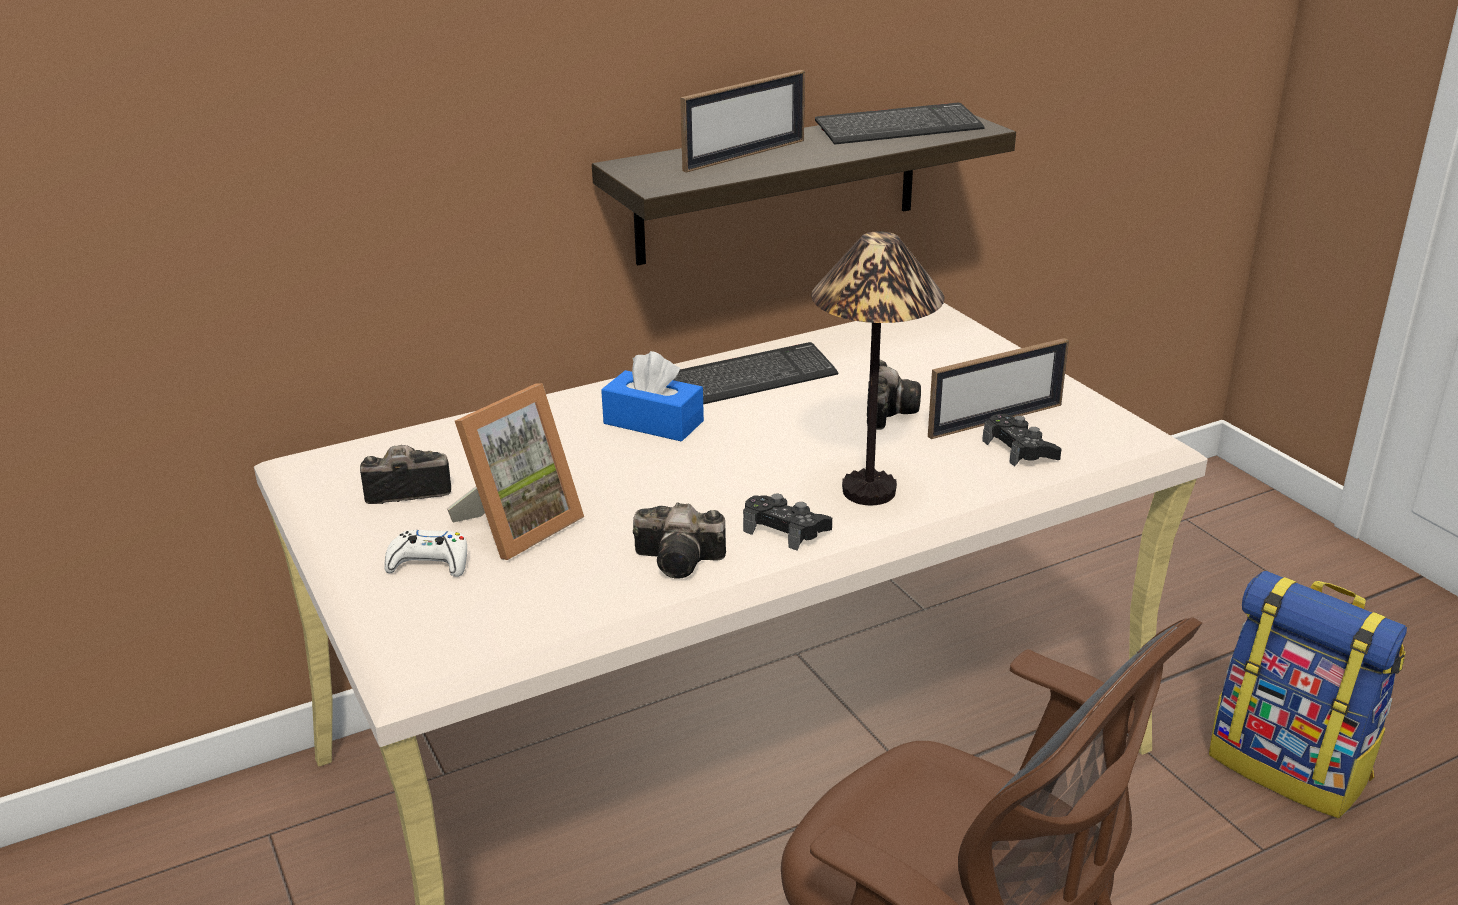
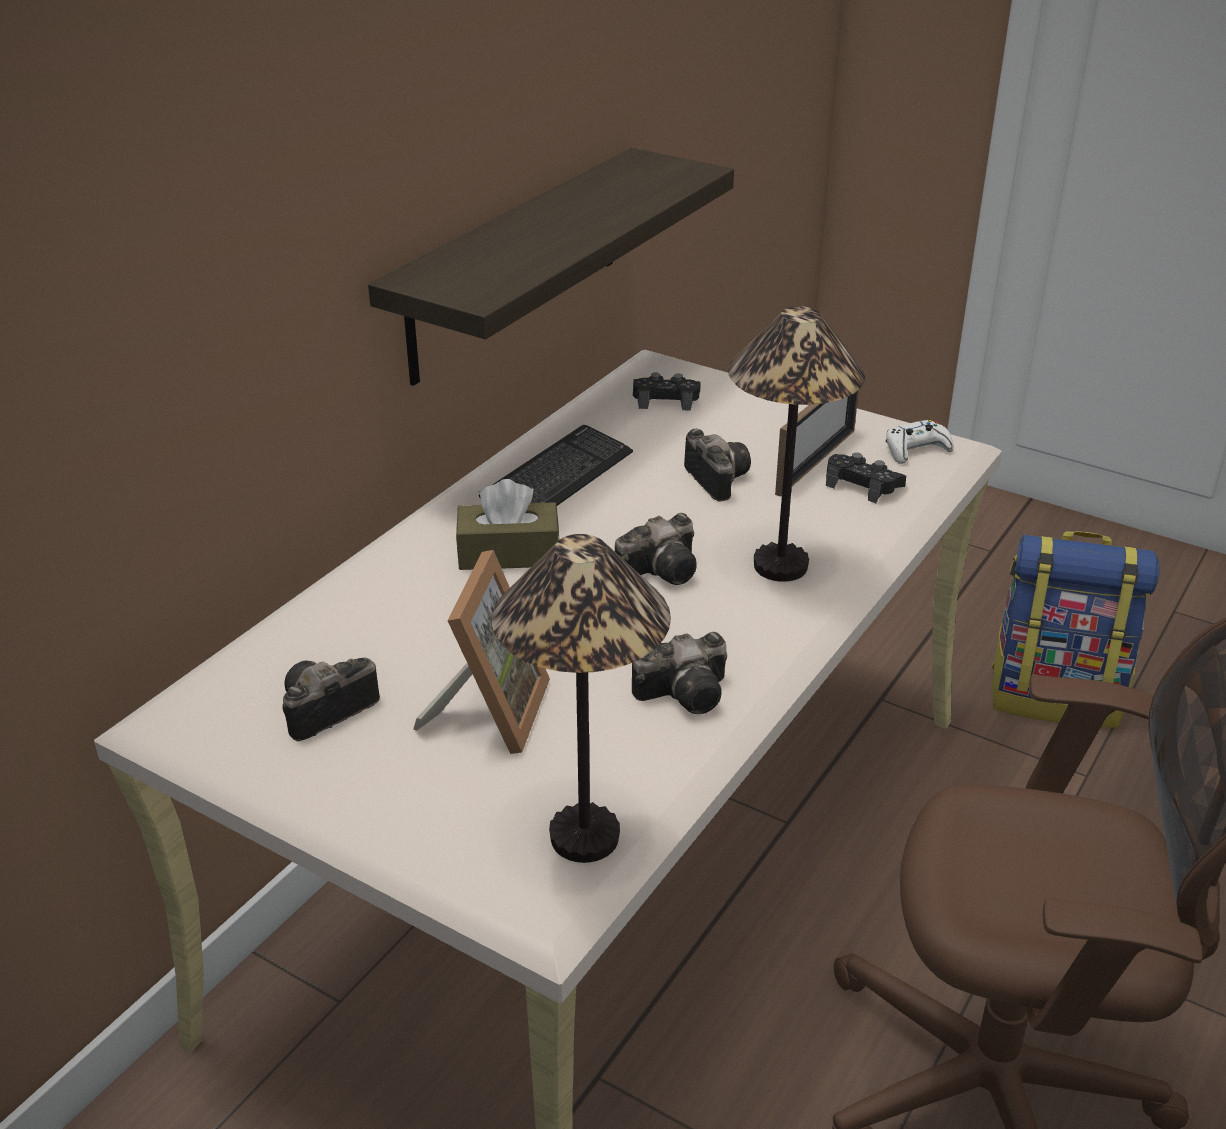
camera: 30 degrees left, 5 degrees up
white game controller [384,530,467,577] -> white game controller moved to [886,420,954,464]
blue tissue box [601,351,704,442] -> brown tissue box [456,479,559,570]
picture frame [680,70,805,173] -> none
black game controller [743,494,832,551] -> black game controller moved to [633,373,701,411]
keyboard [815,103,985,145] -> none
none -> table lamp [492,534,671,863]
none -> camera [615,513,697,585]

